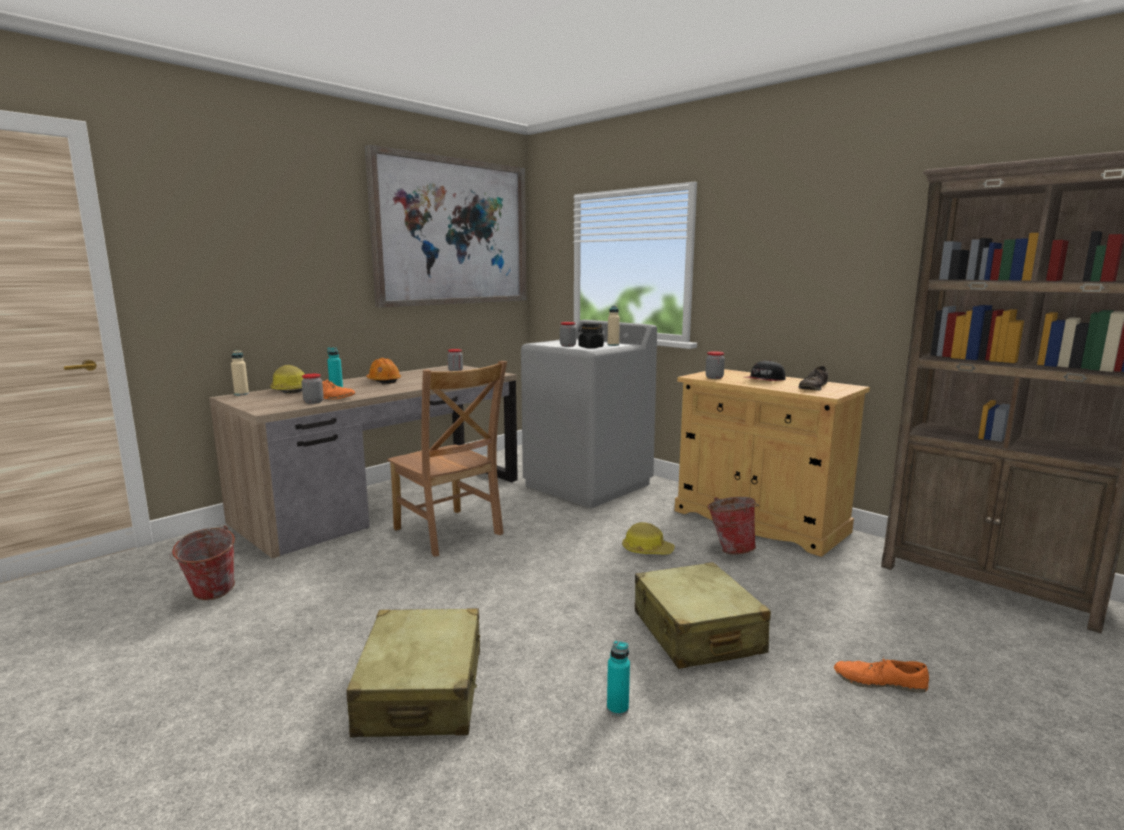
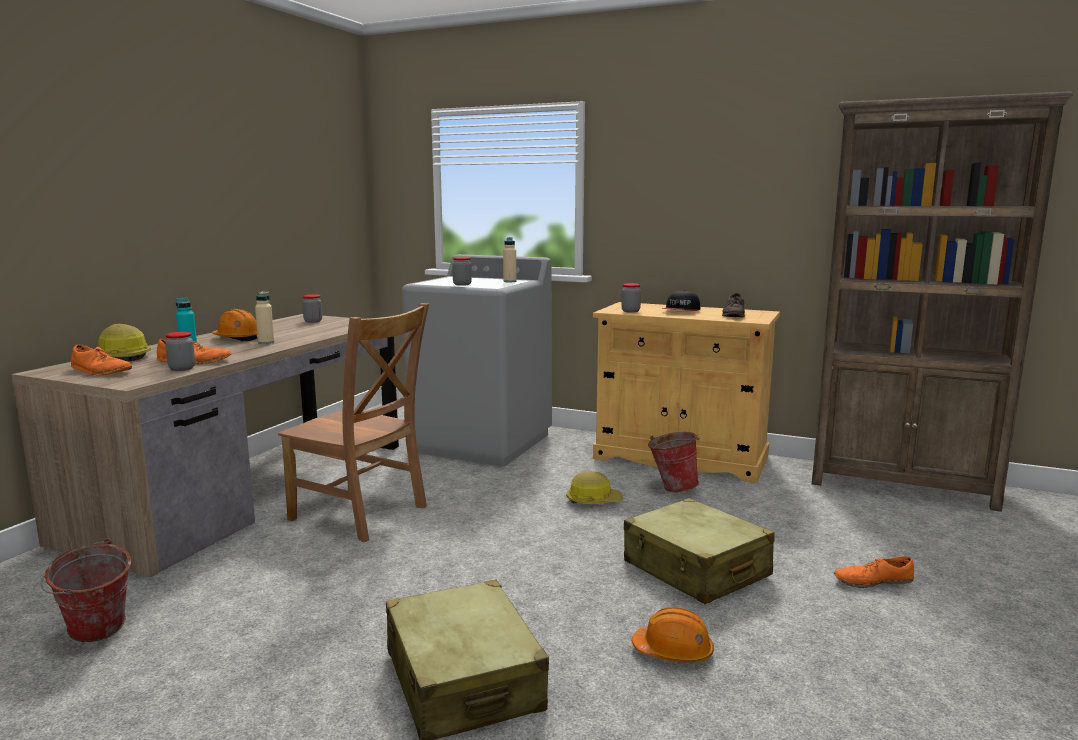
camera: 20 degrees left, 0 degrees up
beige bottle [231,350,249,395] -> beige bottle moved to [255,291,274,344]
picture [365,145,527,308] -> none
black jar [578,323,604,349] -> none
turquoise bottle [607,641,630,716] -> orange hard hat [632,607,714,663]
none -> orange shoe [71,344,132,375]

